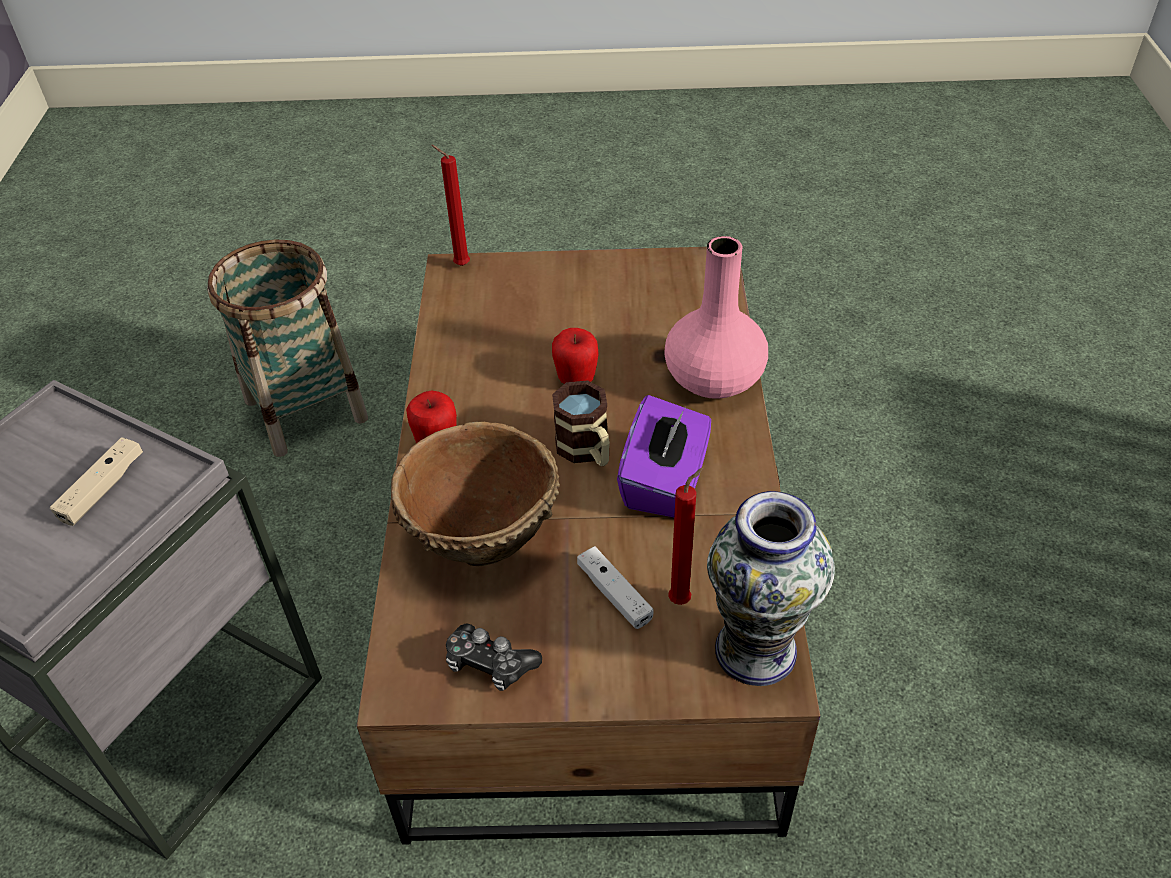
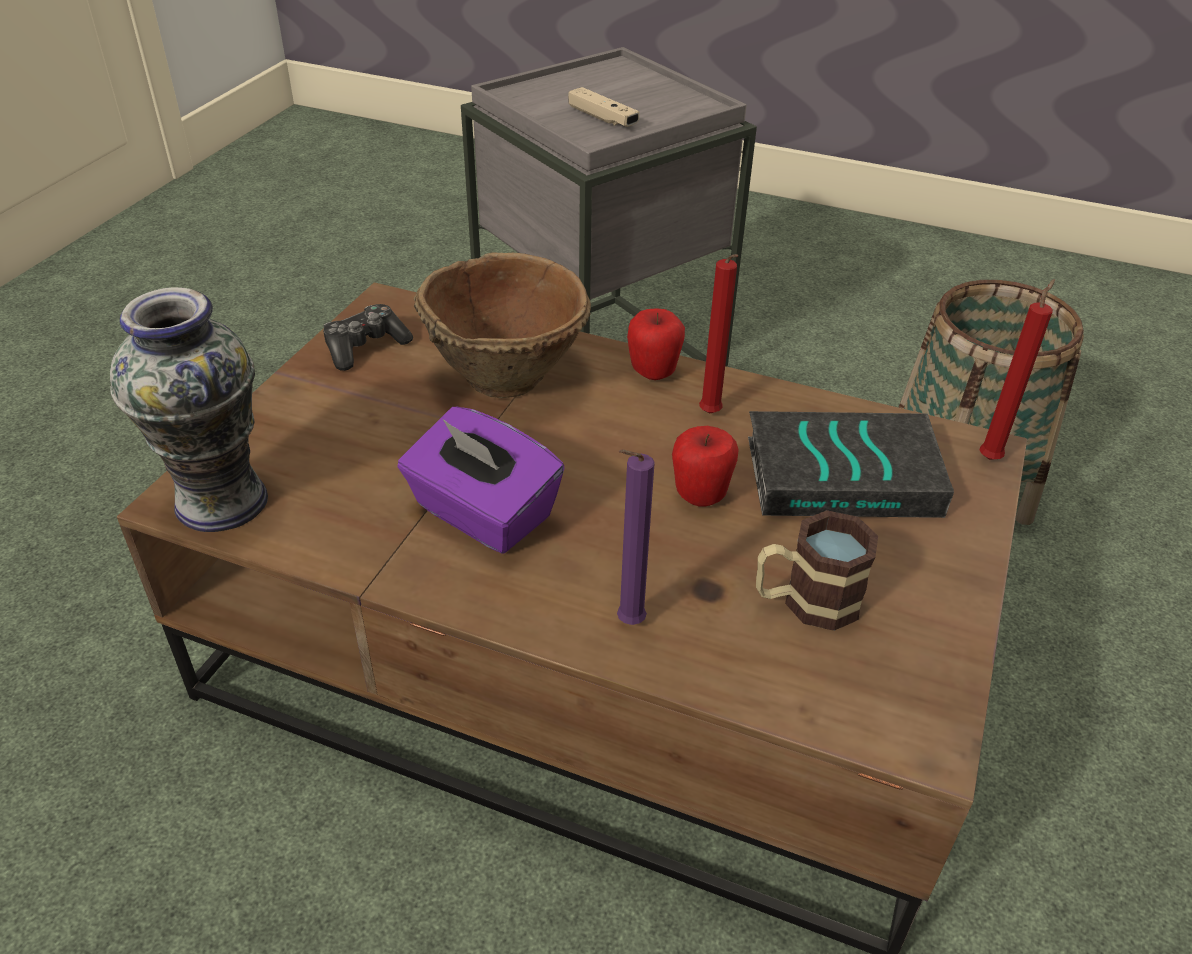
camera: 110 degrees right, 5 degrees down
mug [552,380,610,467] -> mug moved to [756,510,878,631]
white game controller [577,546,654,629] -> none
pink vase [664,236,768,399] -> purple candle [617,449,655,625]
red candle [668,468,703,605] -> red candle moved to [699,254,738,413]
none -> book [748,411,954,518]

